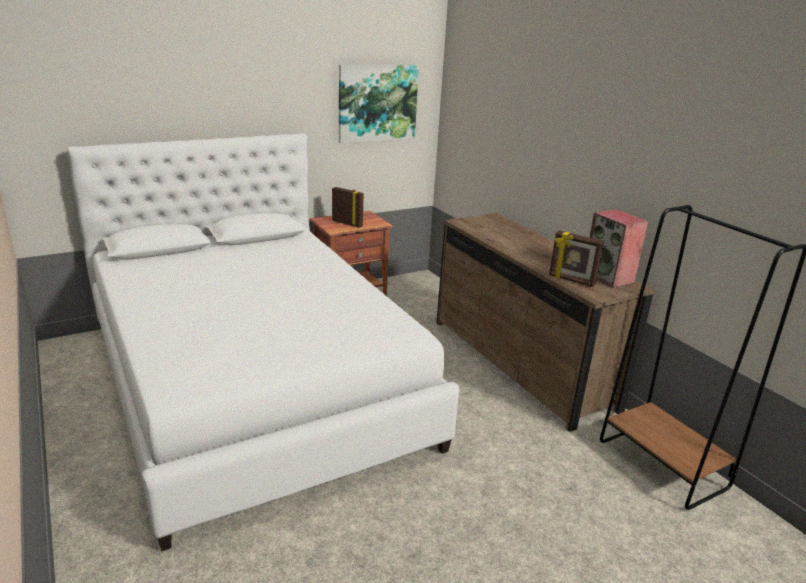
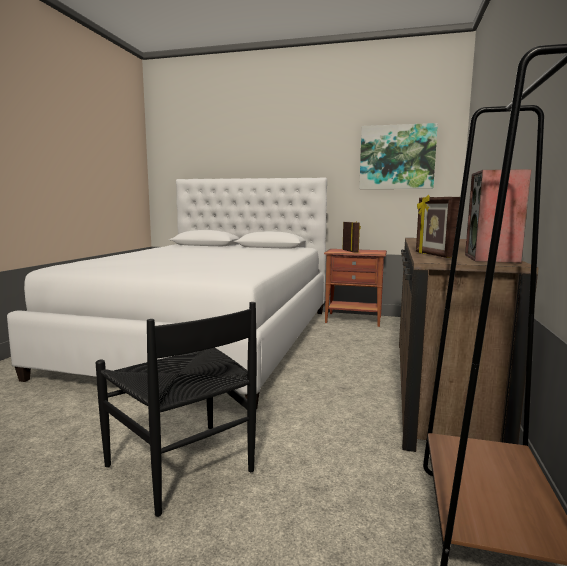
camera: 45 degrees right, 15 degrees down
none -> black chair [96,302,257,517]

